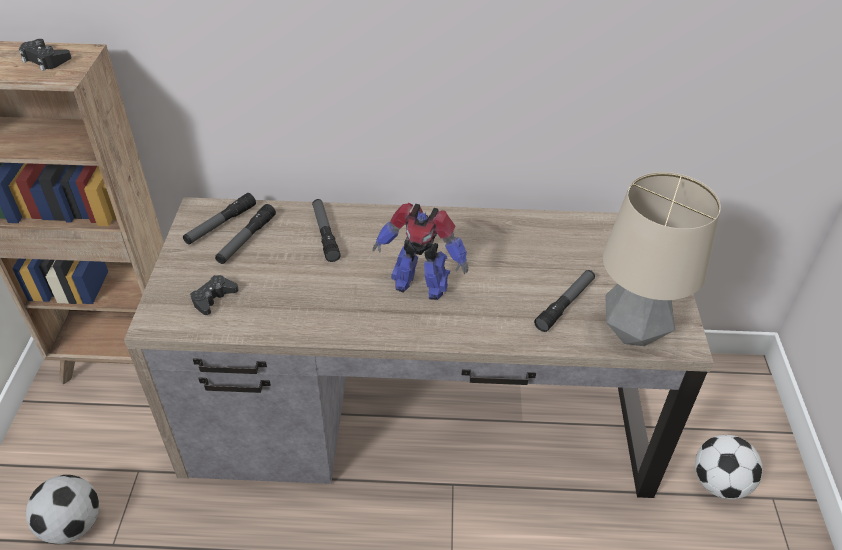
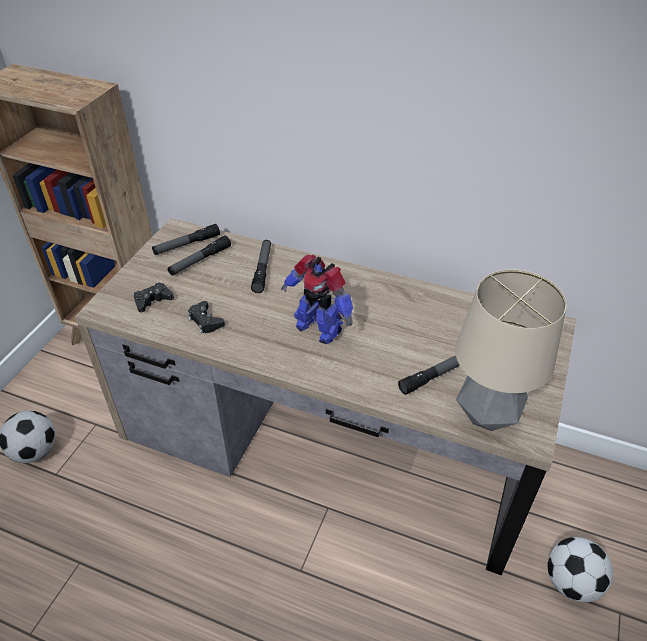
camera: 20 degrees right, 0 degrees up
black game controller [19,39,72,71] -> black game controller moved to [188,301,225,334]

